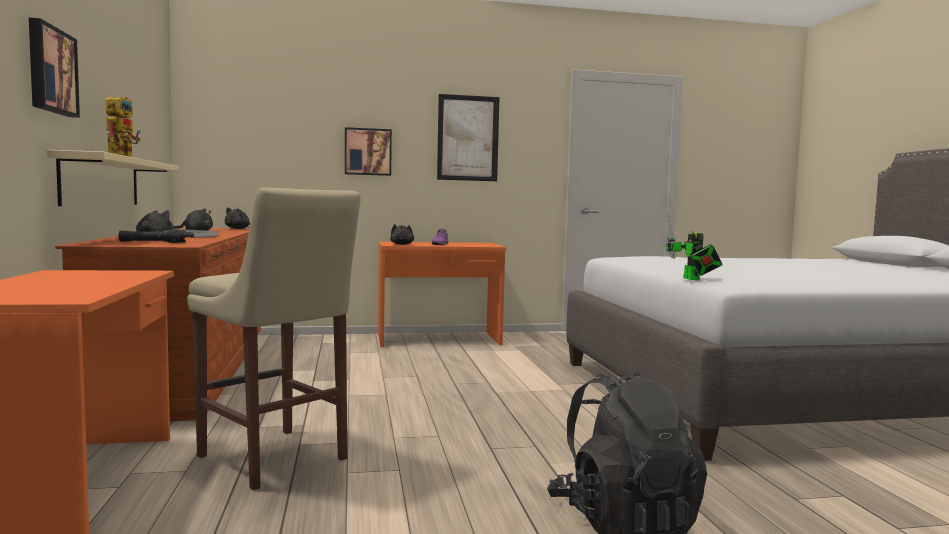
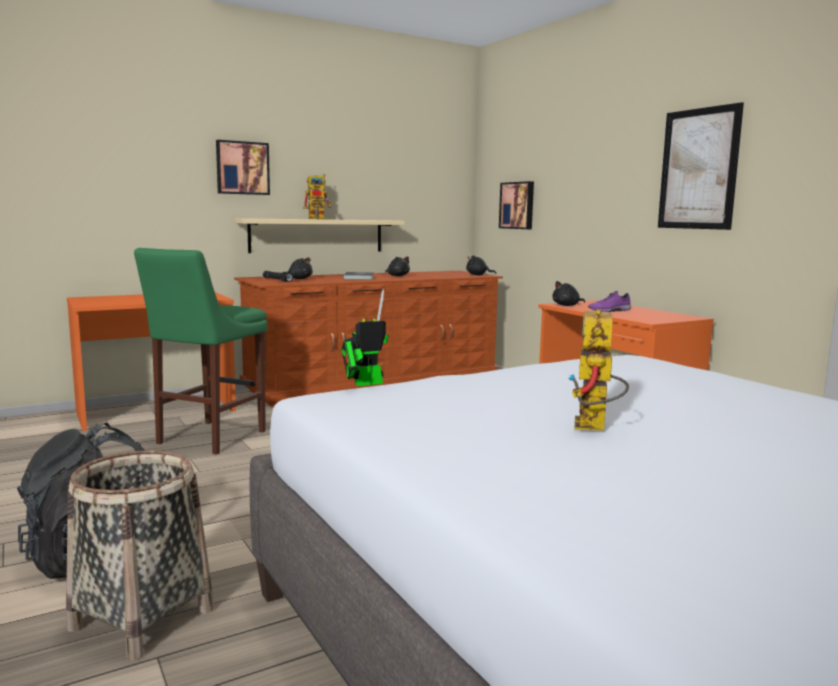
camera: 70 degrees right, 5 degrees up
beige stool [187,188,361,490] -> green stool [134,248,267,455]
picture [345,127,392,176] -> picture moved to [499,181,534,229]
none -> basket [66,450,214,661]
none -> toy robot [568,309,629,431]

